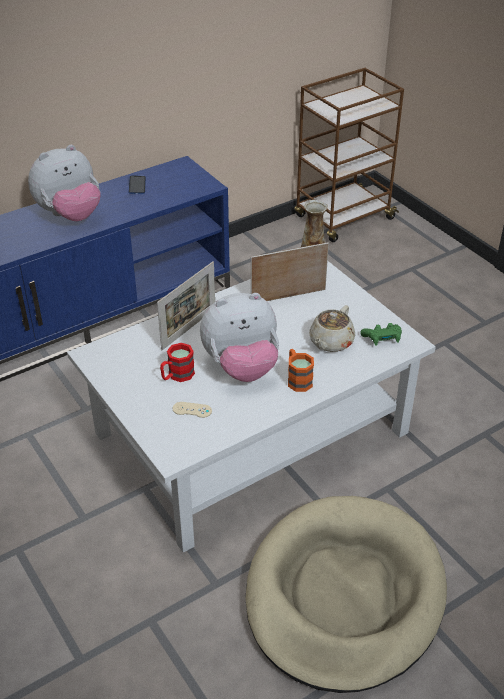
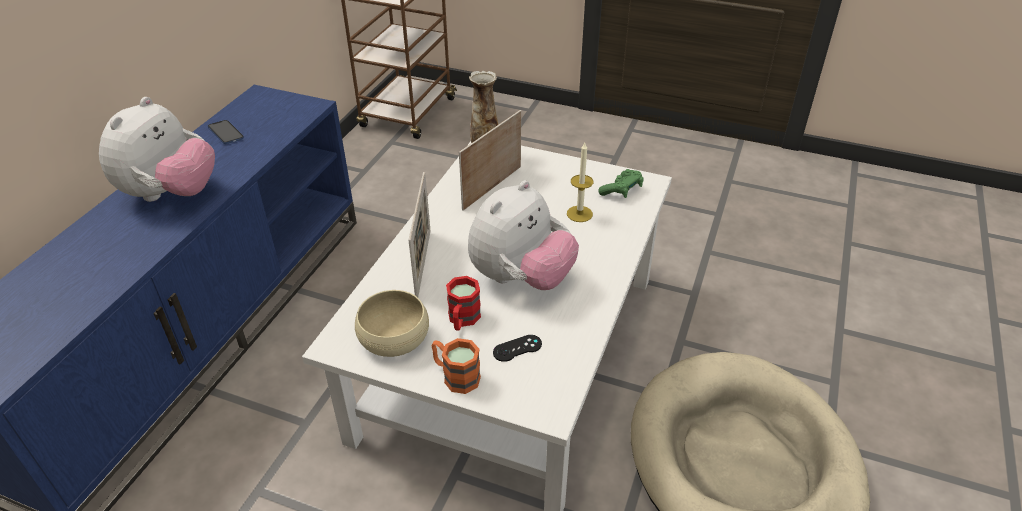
camera: 35 degrees left, 0 degrees up
beige game controller [173,402,212,418] -> black game controller [493,335,542,362]
orange mug [288,349,314,392] -> orange mug moved to [432,338,481,394]
beige teapot [309,305,355,352] -> candle [567,143,593,222]
none -> beige bowl [355,290,429,357]

